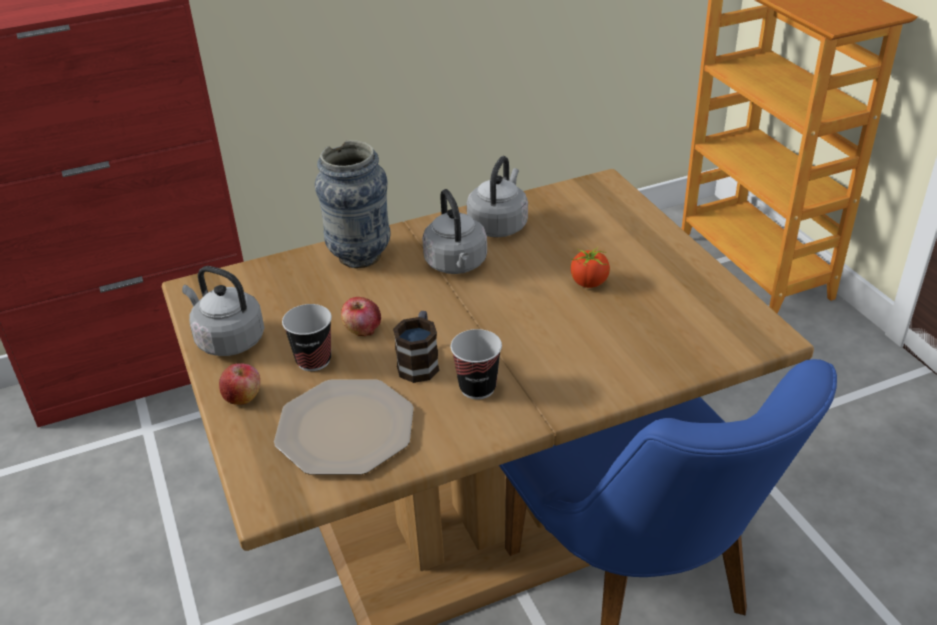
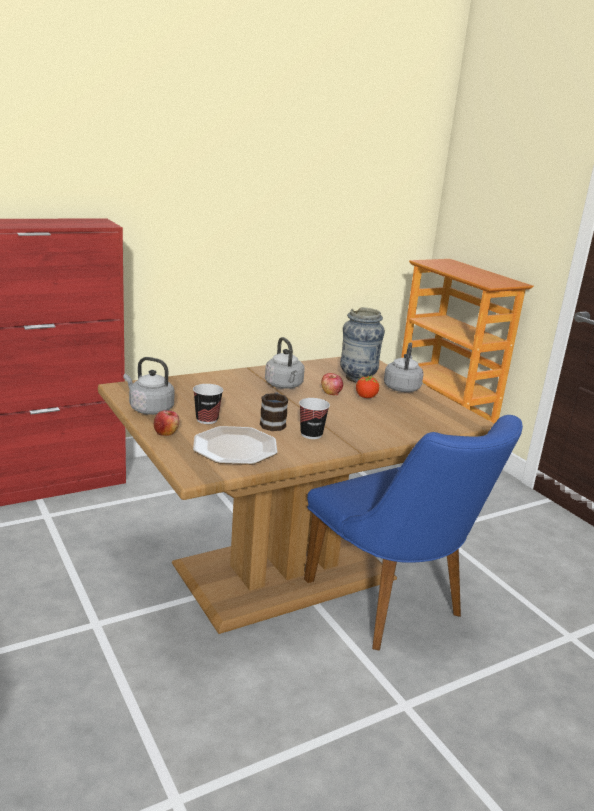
camera: 10 degrees left, 15 degrees down
vase [315,140,391,269] -> vase moved to [340,307,385,383]
apple [341,297,381,337] -> apple moved to [321,373,343,395]
grey kettle [467,156,528,237] -> grey kettle moved to [384,342,424,392]

